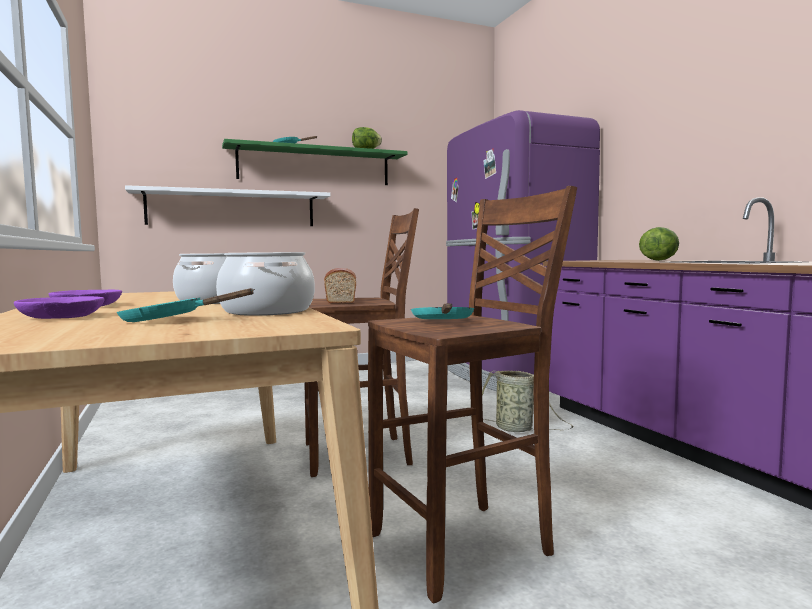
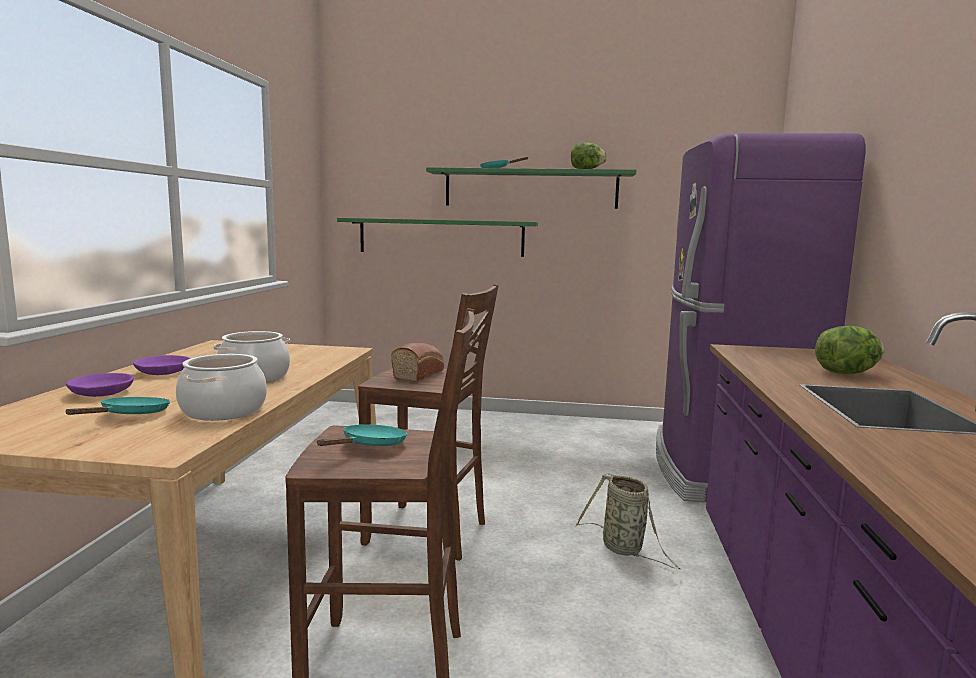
camera: 30 degrees right, 5 degrees up
turquoise frying pan [117,288,255,322] -> turquoise frying pan turned 75 degrees clockwise [65,397,170,415]
white shelf [125,185,331,226] -> green shelf [337,218,538,257]

